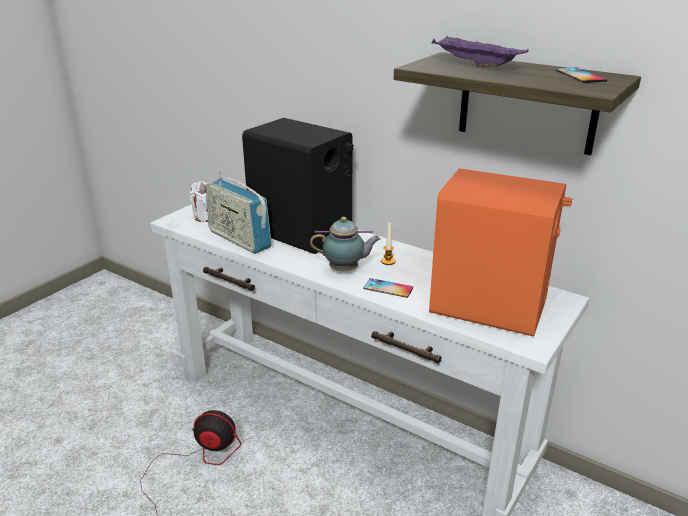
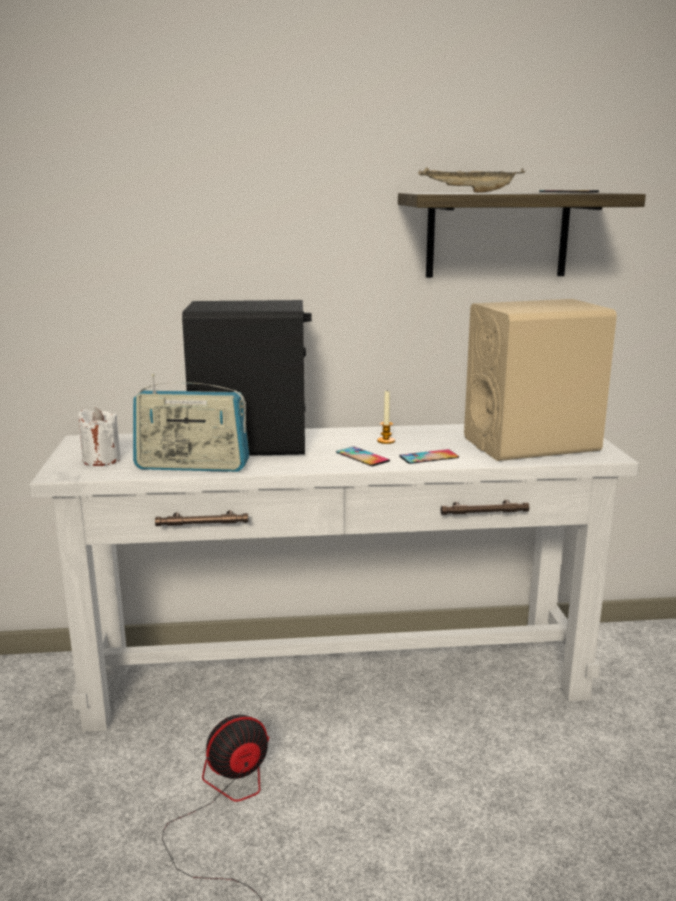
camera: 40 degrees left, 10 degrees down
teapot [310,217,381,271] -> phone [336,446,390,466]
orange speaker [429,168,572,336] -> beige speaker [464,299,617,461]
purple tray [432,36,529,67] -> beige tray [418,167,526,193]

